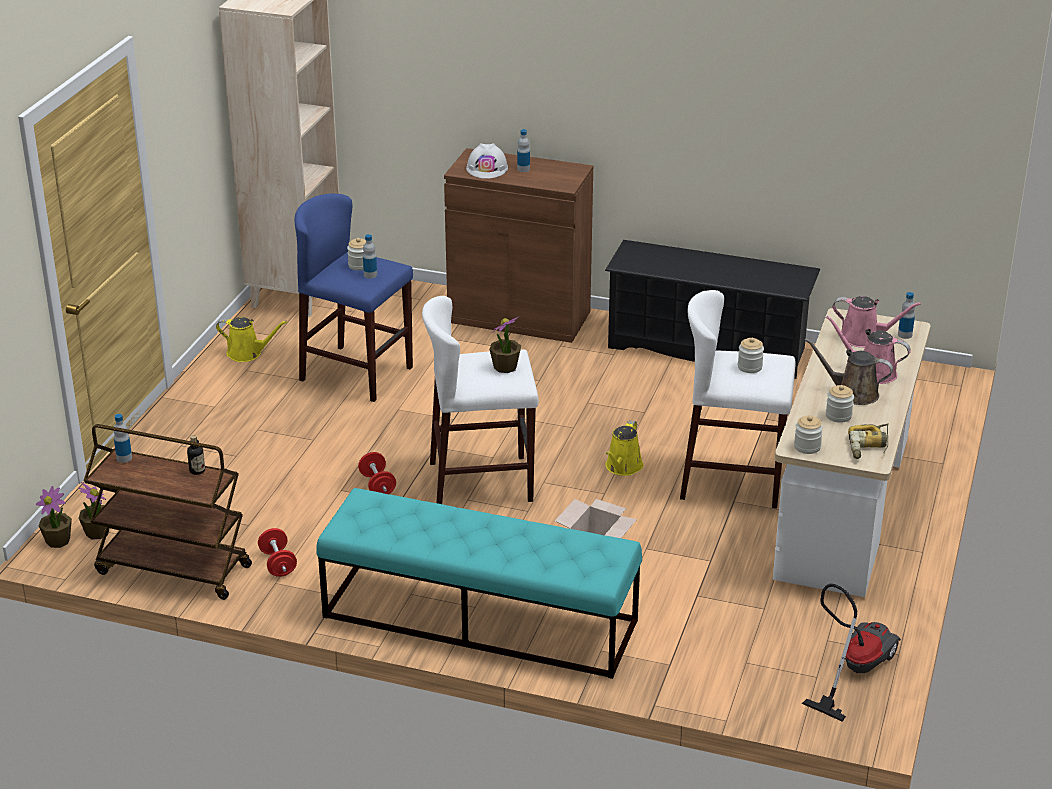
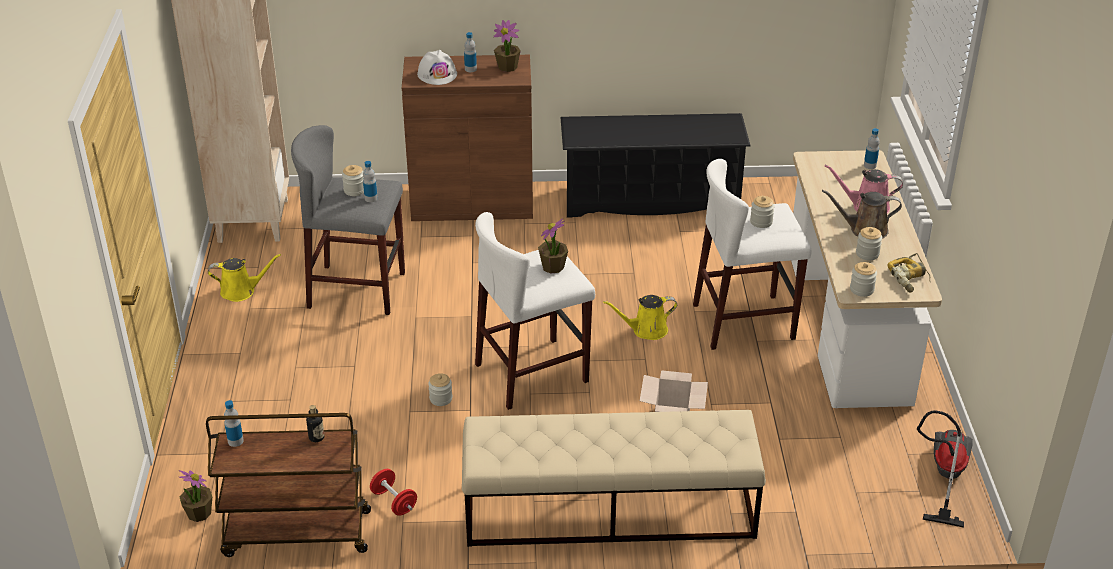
camera: 20 degrees left, 5 degrees up
potted plant [36,486,72,548] -> potted plant moved to [494,20,521,72]
blue stool [295,193,413,402] -> grey stool [291,125,405,315]
turquoise bench [316,488,642,679] -> beige bench [462,410,766,547]
red dumbbell [358,452,396,494] -> jar [428,373,452,406]
yellow watering can [606,420,644,476] -> yellow watering can turned 75 degrees clockwise [603,295,677,340]
pink watering can [832,296,921,348] -> none

